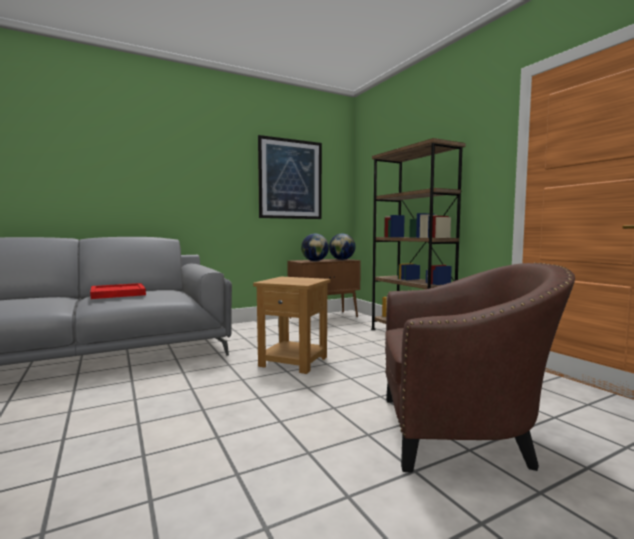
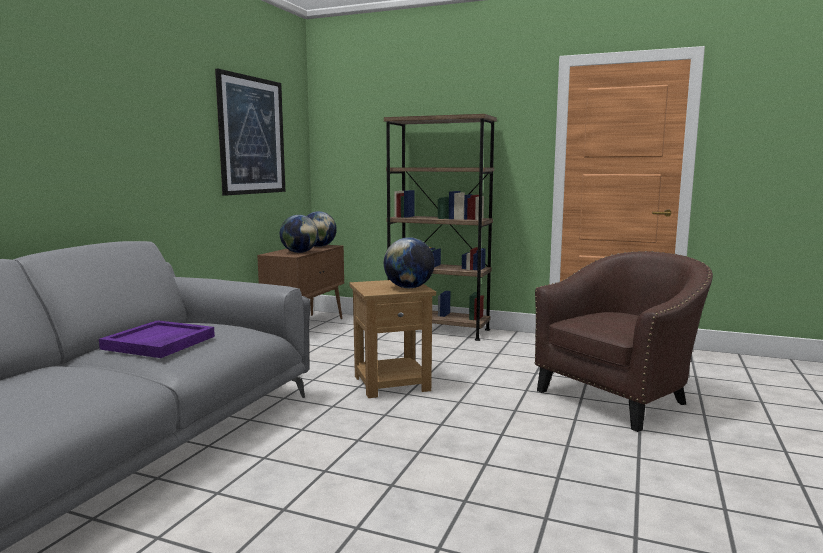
camera: 40 degrees left, 5 degrees up
red tray [90,283,146,299] -> purple tray [99,320,215,358]
none -> globe [384,237,435,288]

